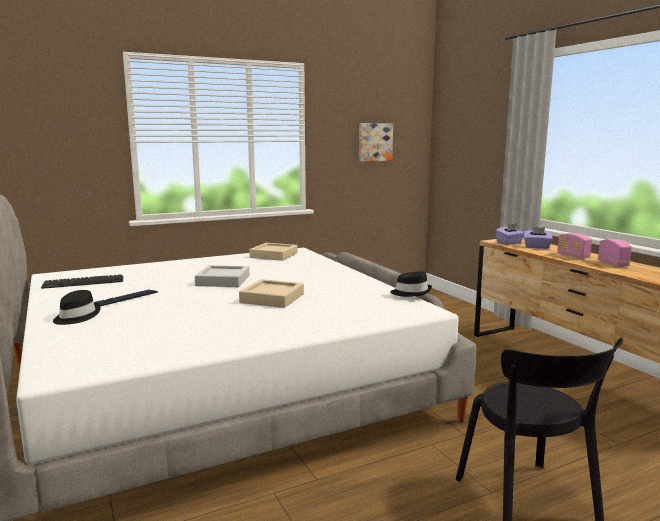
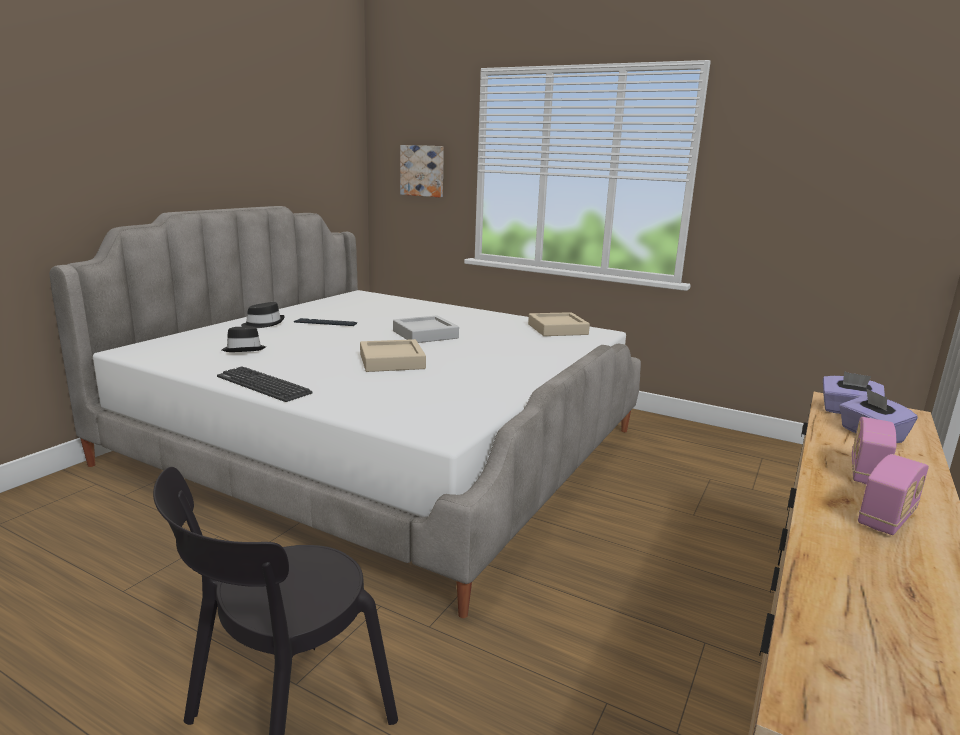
camera: 55 degrees right, 5 degrees up
keyboard [41,274,123,289] -> keyboard moved to [217,367,313,402]
picture [359,123,393,162] -> picture moved to [400,145,444,197]
black hat [390,271,432,297] -> black hat moved to [222,326,266,352]

